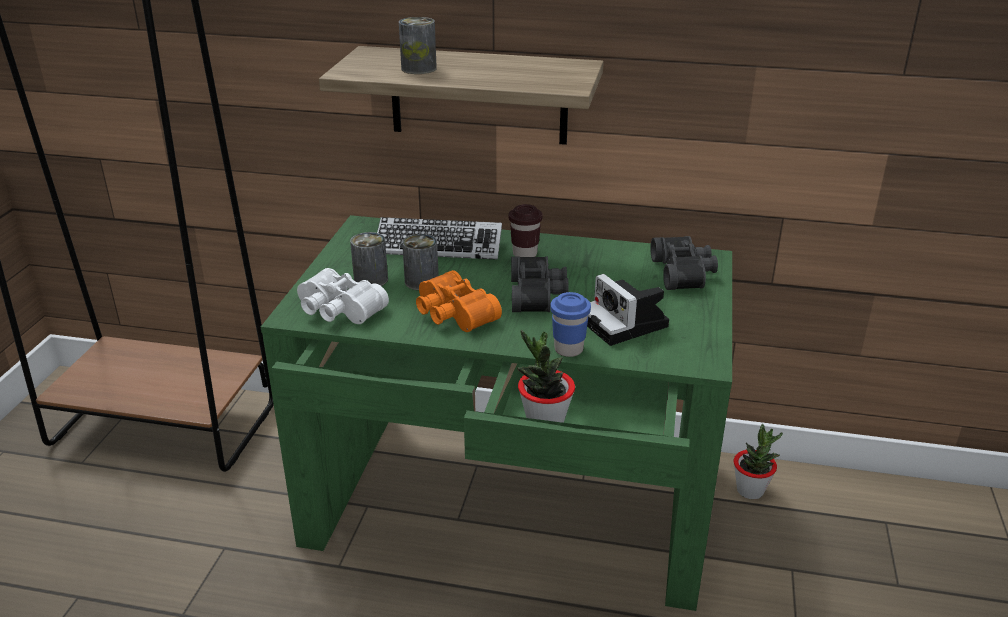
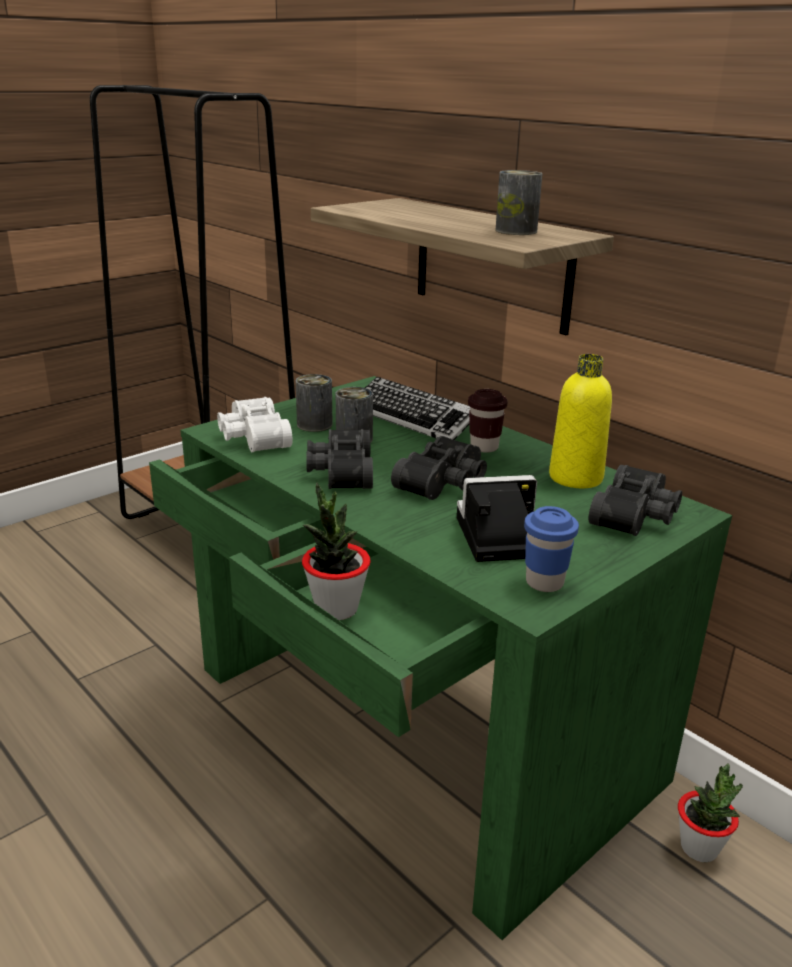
camera: 35 degrees right, 5 degrees down
can [399,17,437,74] -> can moved to [495,170,543,235]
orange binoculars [416,270,502,332] -> black binoculars [306,429,373,489]
blue cup [550,292,591,357] -> blue cup moved to [524,506,579,592]
camera [587,274,669,346] -> camera turned 75 degrees clockwise [457,475,537,562]
none -> yellow bottle [549,354,612,488]

